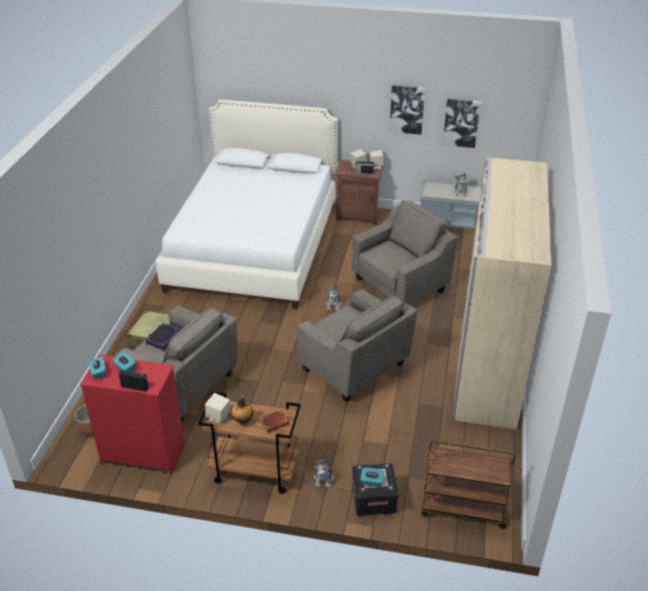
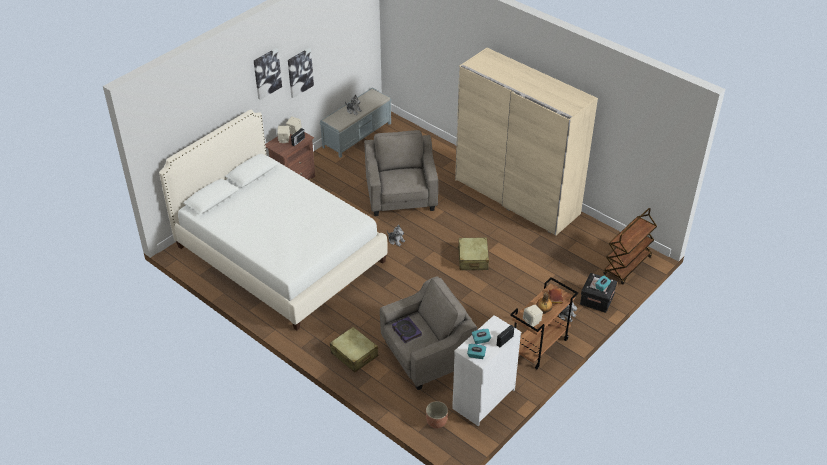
camera: 60 degrees left, 5 degrees up
red dresser [80,355,185,475] -> white dresser [452,315,521,426]
grey armchair [296,289,417,402] -> beige suitcase [457,237,489,270]
picture [443,99,481,148] -> picture moved to [254,48,282,100]

